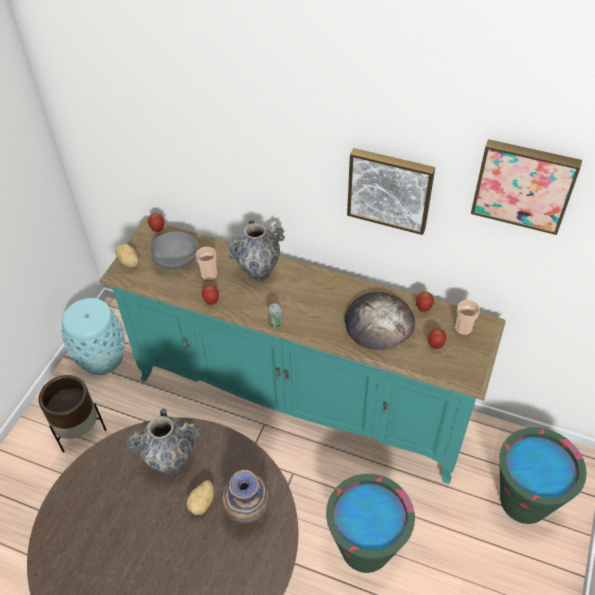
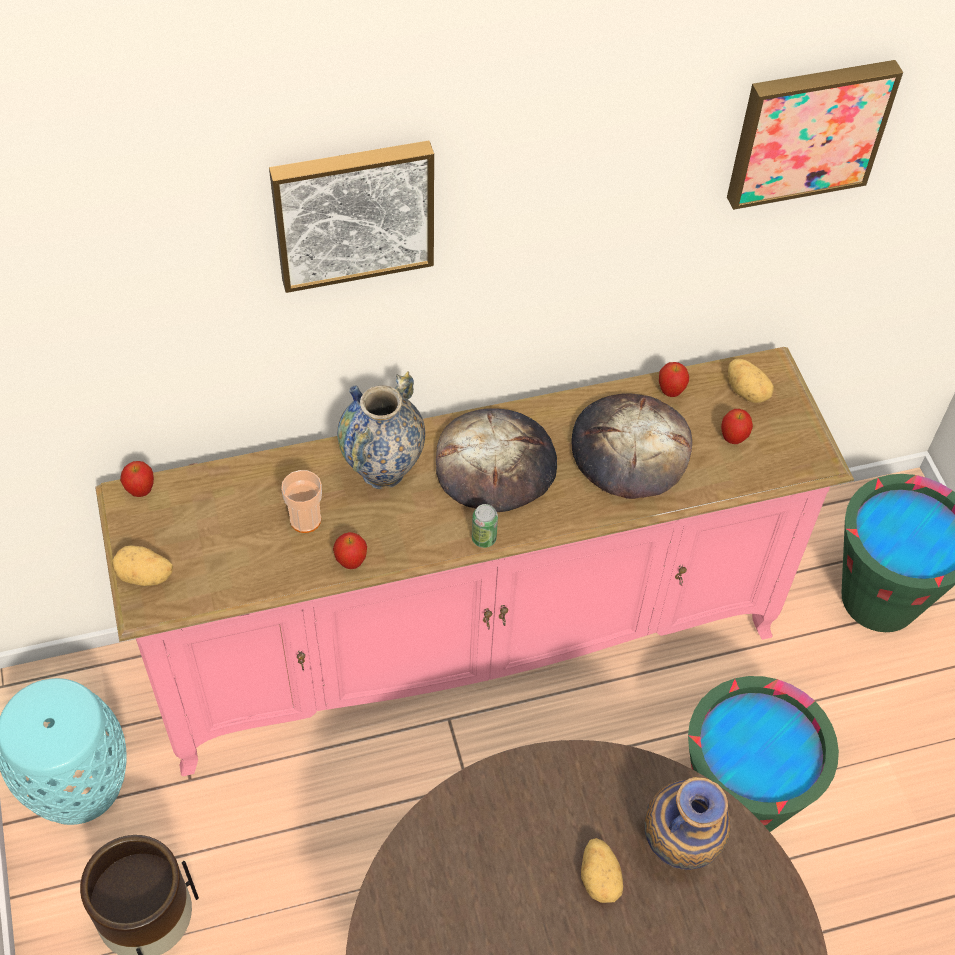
camera: 40 degrees left, 5 degrees up
turquoise cabinet [99,219,506,484] -> pink cabinet [96,347,854,776]
vase [127,409,200,474] -> none
grey bowl [150,231,198,270] -> none
picture [347,148,435,235] -> picture moved to [269,141,434,293]
cup [455,300,480,336] -> potato [728,359,774,403]
none -> bread [436,408,557,512]

